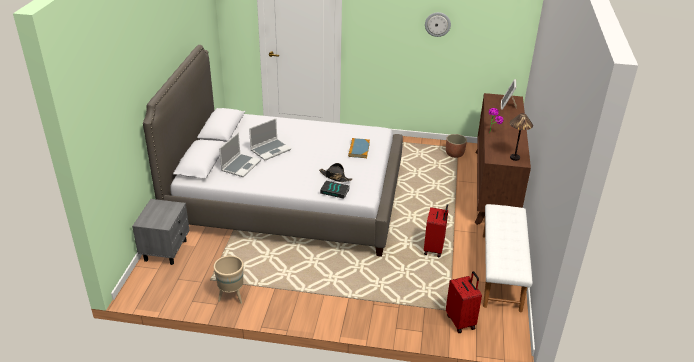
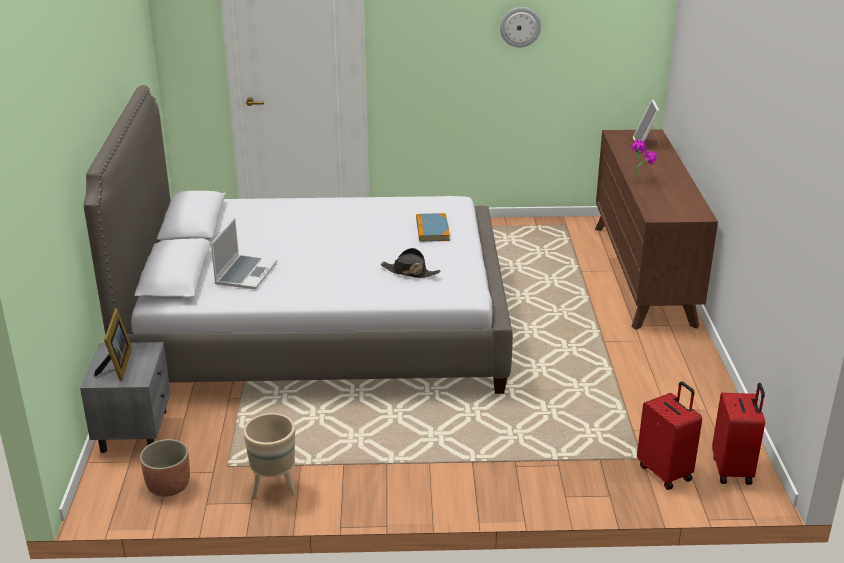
camera: 10 degrees left, 5 degrees down
laptop [249,118,291,161] -> none
book [320,181,350,199] -> none
red suitcase [424,204,448,257] -> red suitcase moved to [712,383,765,485]
planter [446,134,467,158] -> planter moved to [140,439,190,497]
white bench [483,204,533,312] -> none
table lamp [509,113,533,161] -> none
none -> picture frame [95,308,132,381]

